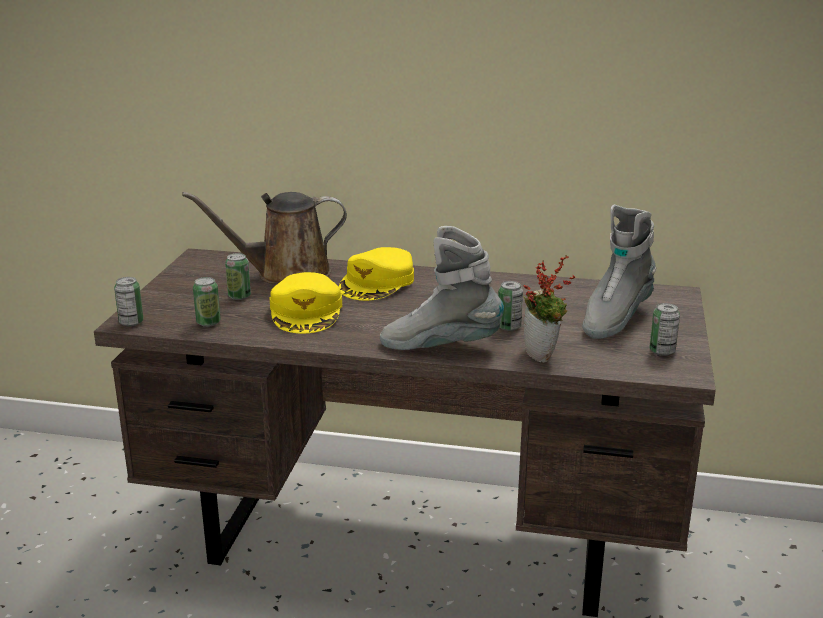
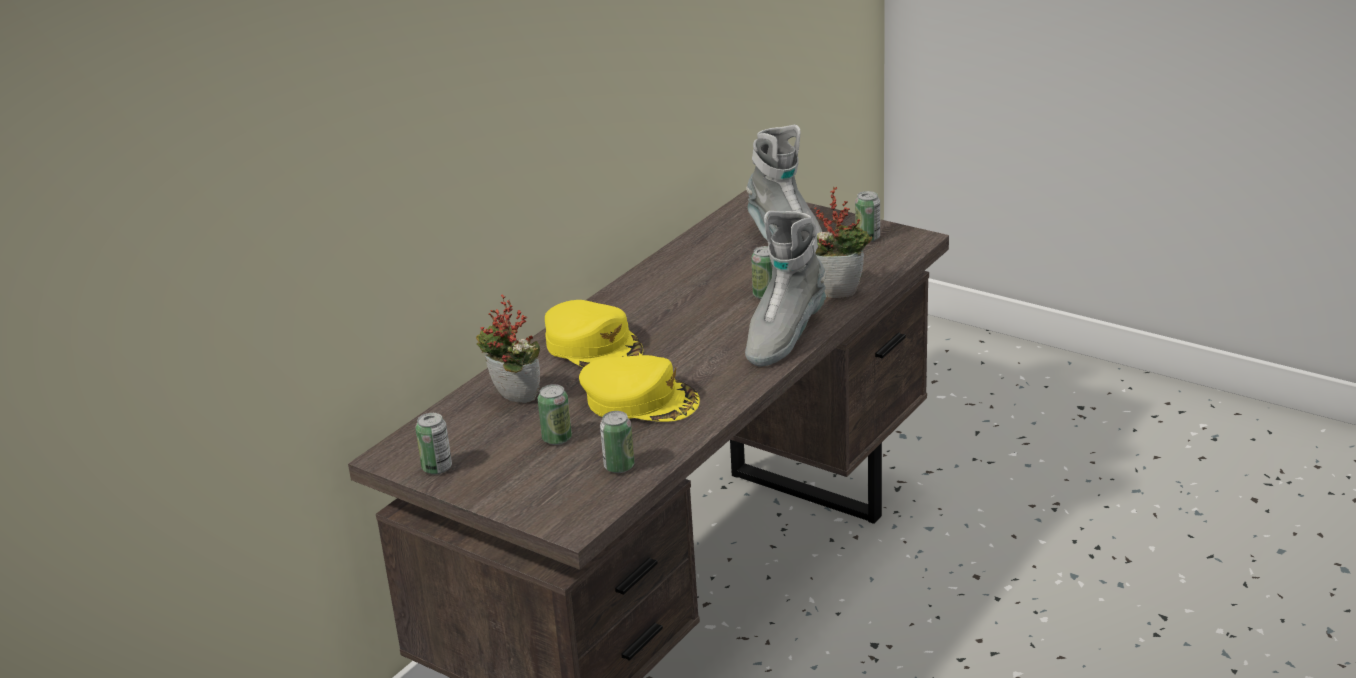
camera: 65 degrees left, 5 degrees up
can [114,277,144,327] -> can moved to [415,413,452,475]
brown watering can [182,192,347,284] -> potted plant [476,294,540,403]

